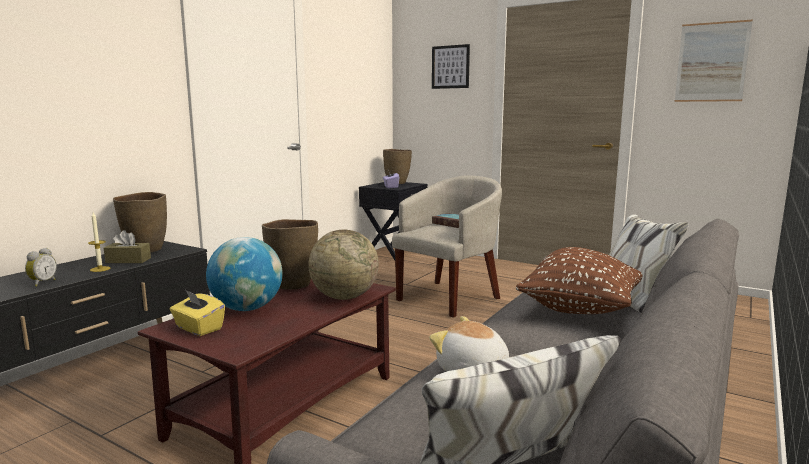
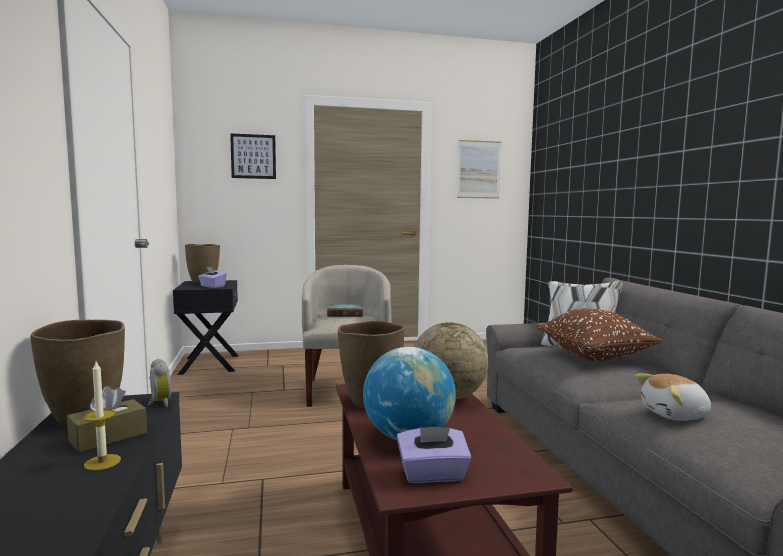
camera: 45 degrees left, 5 degrees down
alarm clock [25,248,57,287] -> alarm clock moved to [148,359,171,407]
yellow tissue box [170,290,225,336] -> purple tissue box [397,427,471,483]

